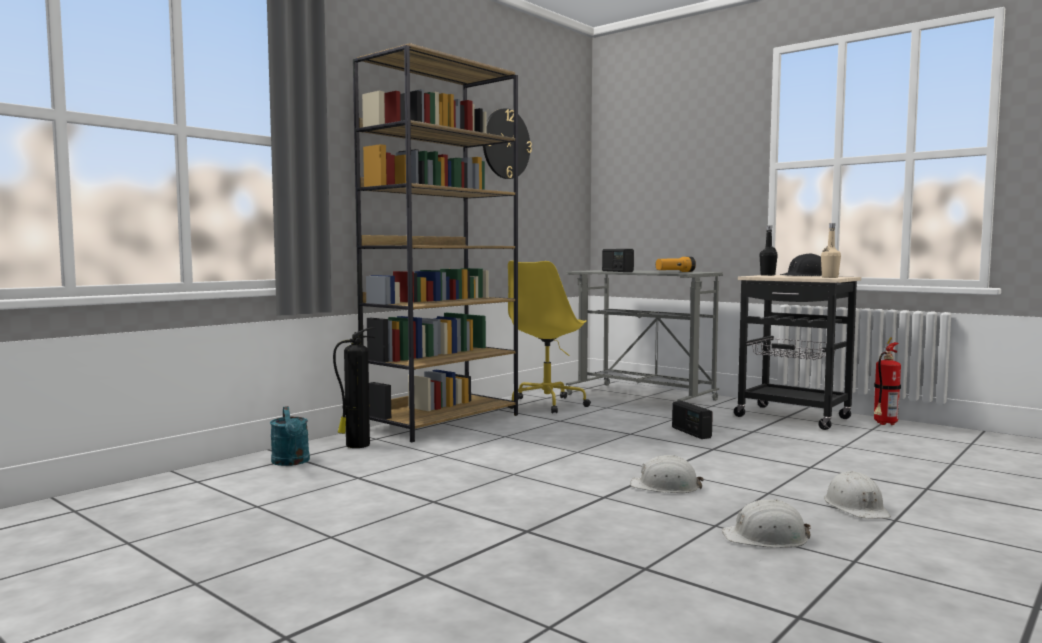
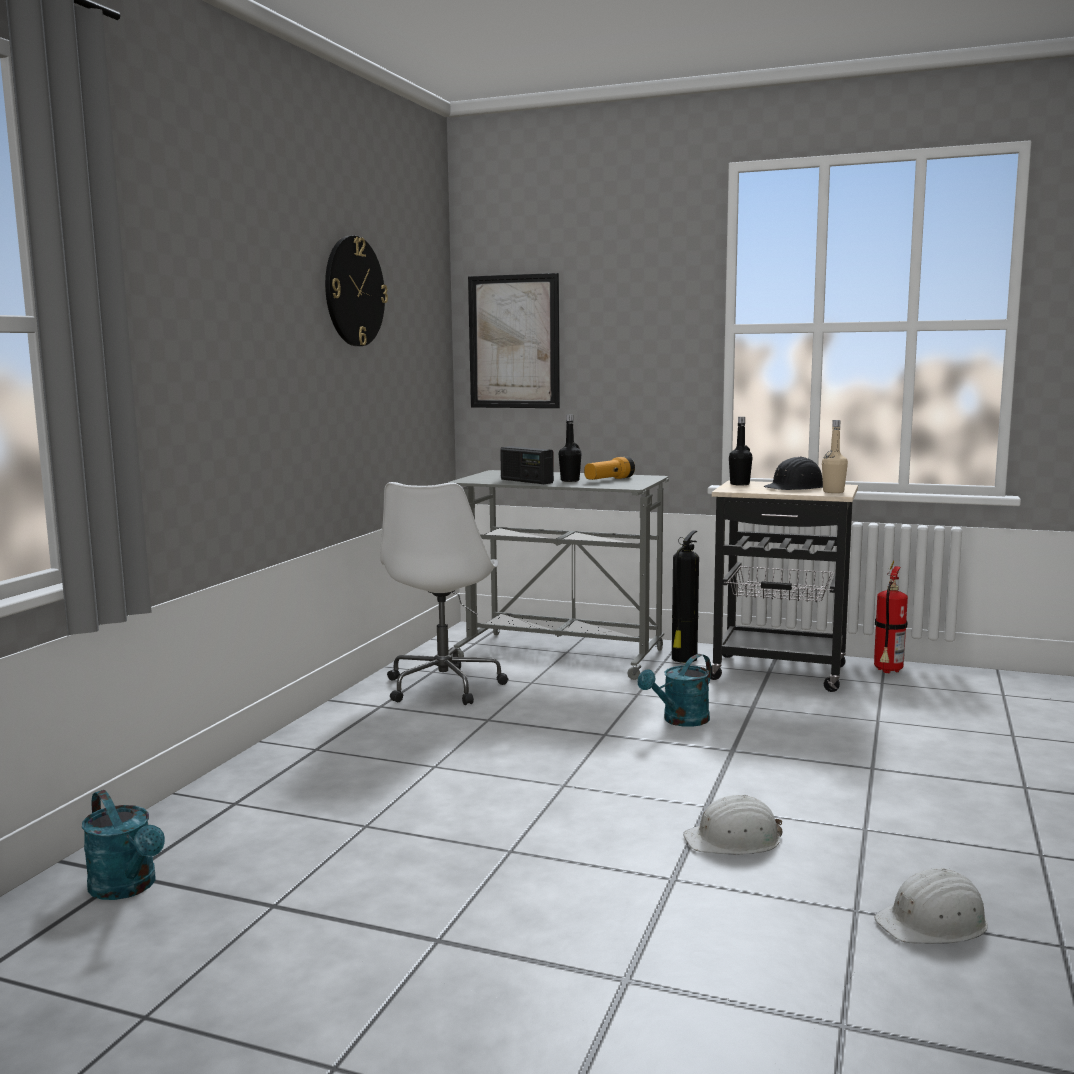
camera: 20 degrees left, 5 degrees up
fire extinguisher [333,327,376,448] -> fire extinguisher moved to [672,530,699,663]
brown bookcase [353,43,518,442] -> none
yellow office chair [508,261,591,413] -> white office chair [380,482,508,705]
radio [672,401,713,439] -> turquoise watering can [638,654,711,727]
white hard hat [824,471,891,519] -> none
none -> picture [468,273,560,408]
none -> black bottle [559,415,581,482]

